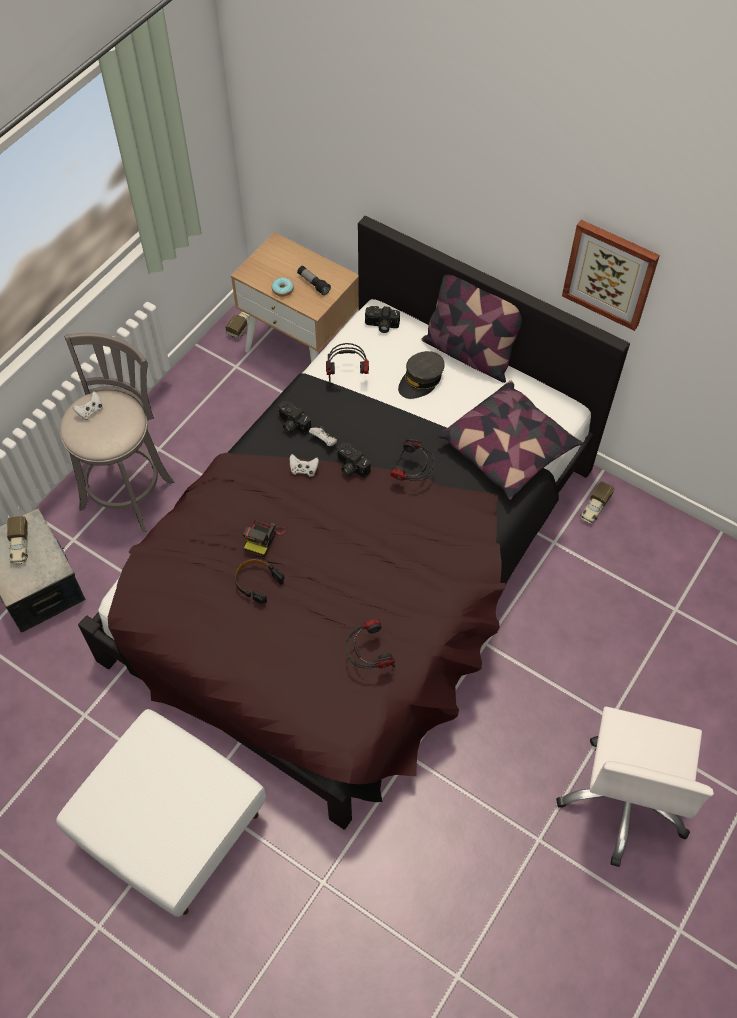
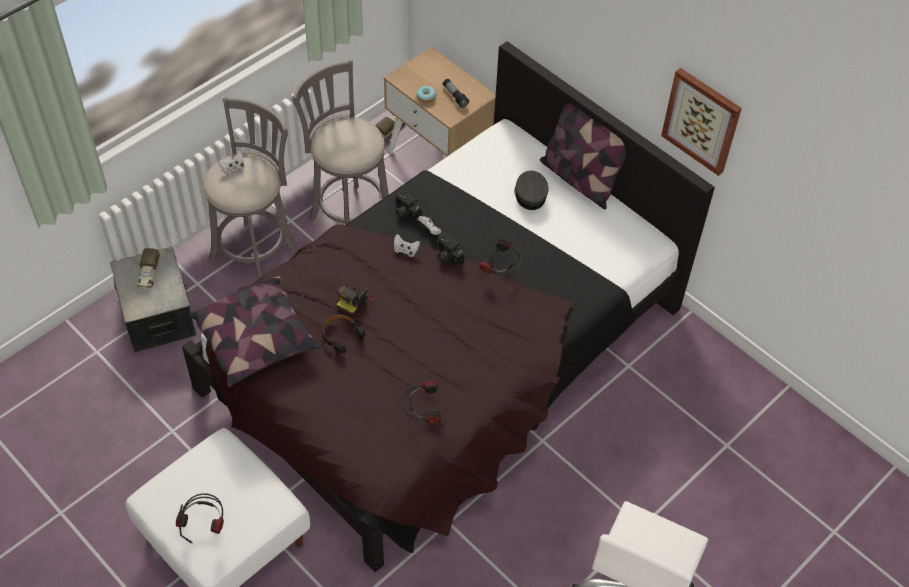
camera: 10 degrees right, 5 degrees down
headphones [326,343,369,391] -> headphones moved to [176,493,224,543]
camera [365,306,400,333] -> none
grey cap [398,351,445,399] -> grey cap turned 120 degrees clockwise [515,170,548,210]
pillow [438,381,583,500] -> pillow moved to [188,276,320,387]
toy truck [580,481,614,524] -> none
none -> grey stool [293,60,389,224]

